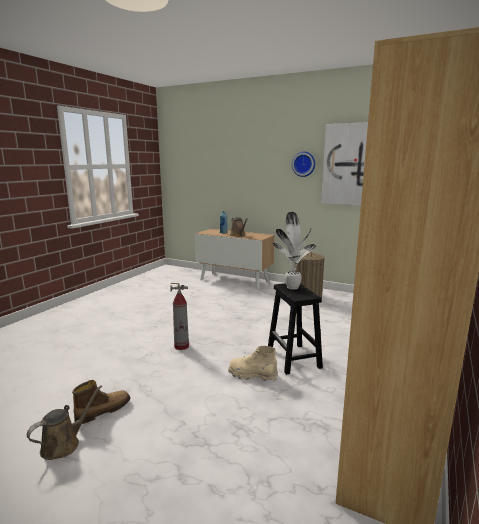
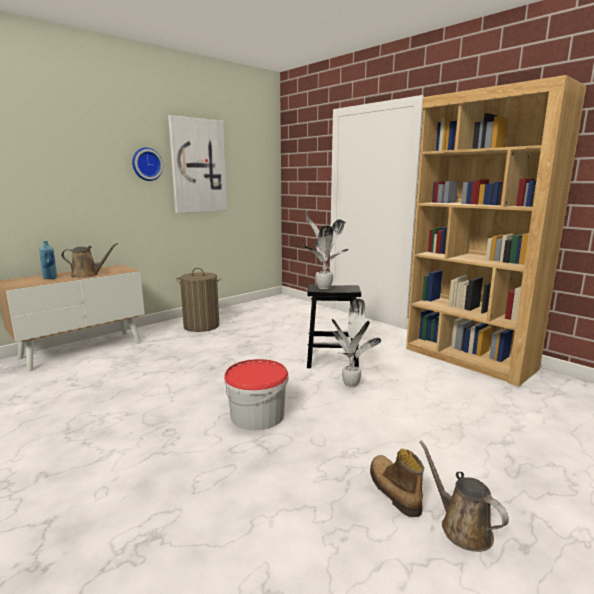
camera: 70 degrees left, 0 degrees up
fire extinguisher [170,283,189,350] -> bucket [224,359,289,430]
beige boot [228,346,278,381] -> potted plant [332,299,381,388]

